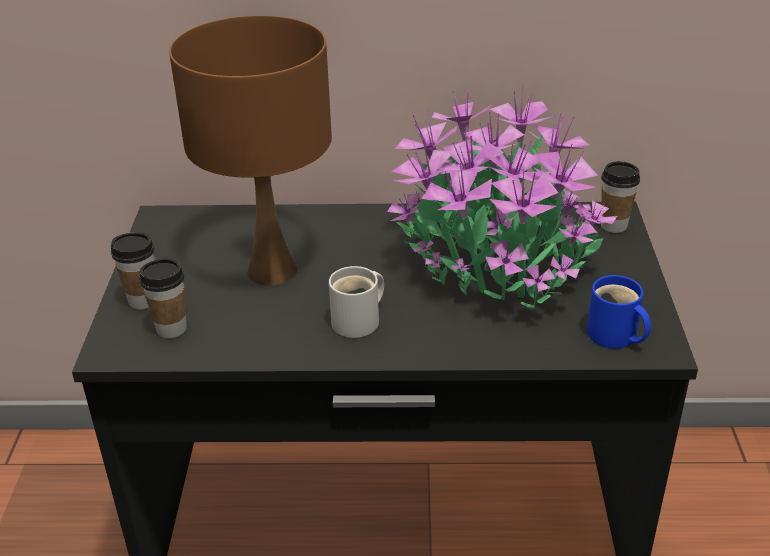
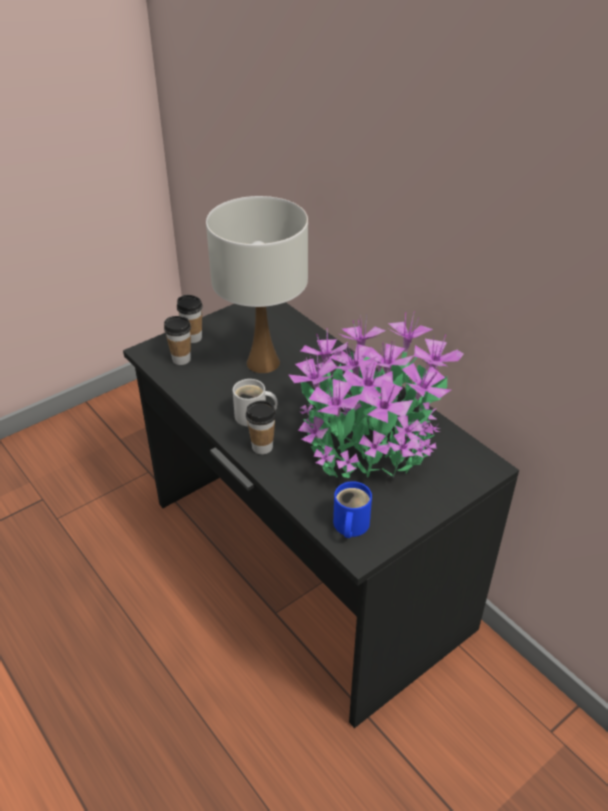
camera: 50 degrees right, 5 degrees up
brown table lamp [169,16,332,285] -> white table lamp [206,196,308,373]
cup [601,161,640,233] -> cup moved to [246,400,276,454]

